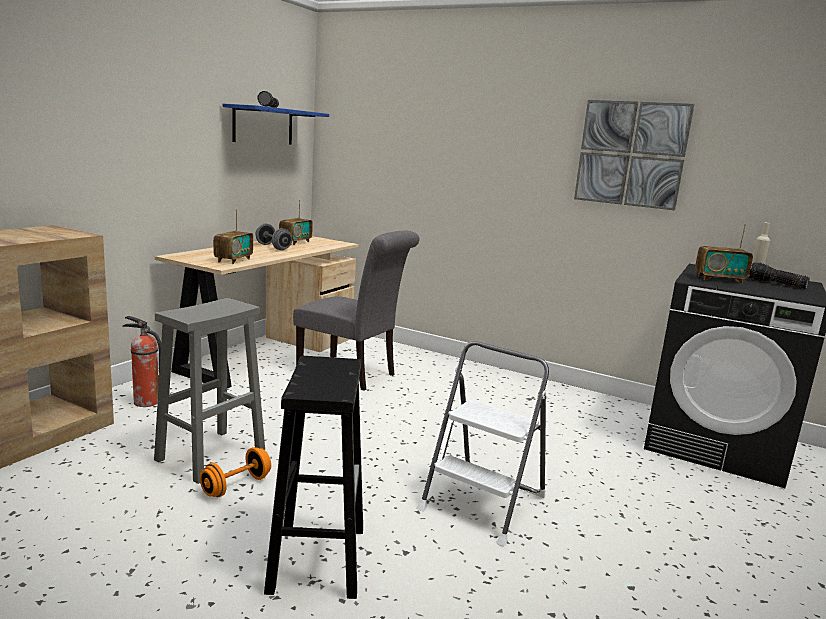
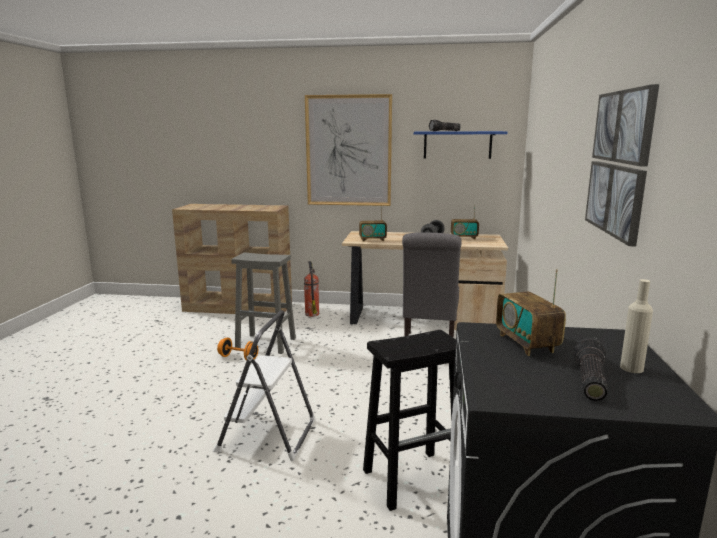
camera: 70 degrees right, 0 degrees up
black stool [264,356,363,599] -> black stool moved to [363,330,456,511]
none -> picture [305,94,392,206]

